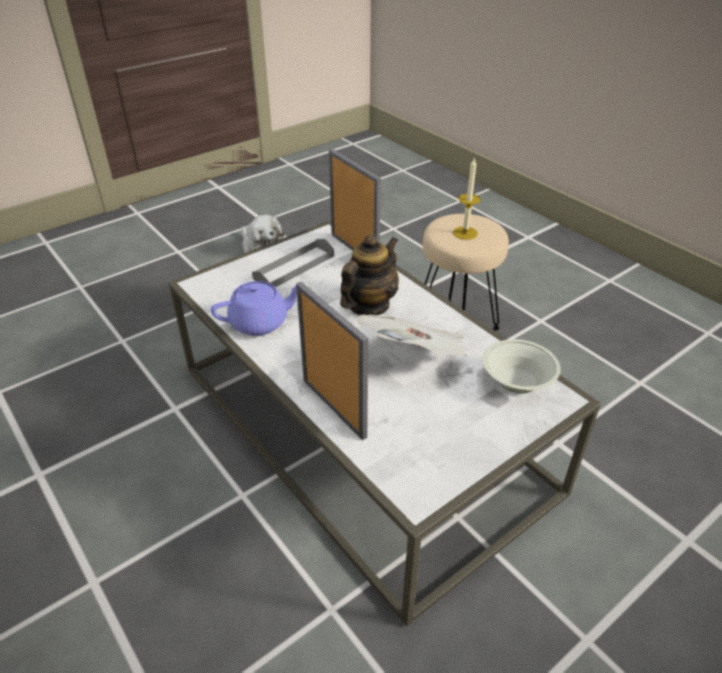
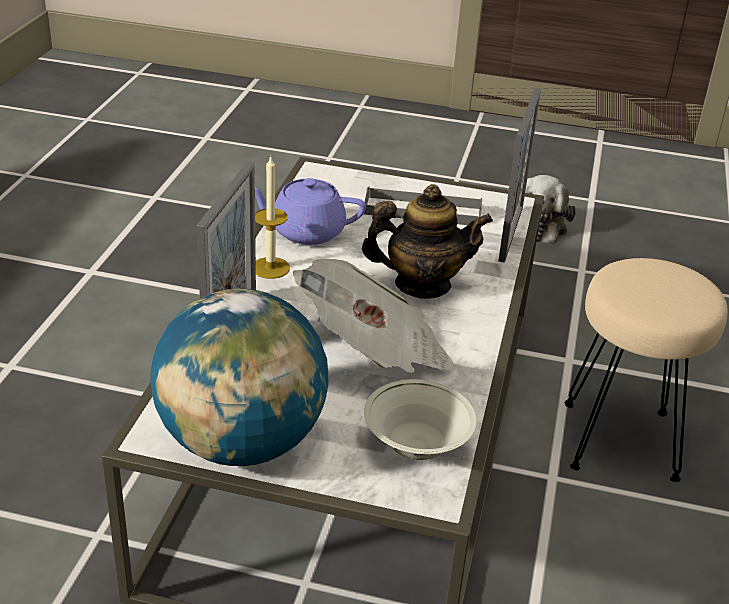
camera: 50 degrees right, 5 degrees down
purple teapot [211,281,305,336] -> purple teapot turned 150 degrees clockwise [255,178,366,245]
candle [453,157,480,240] -> candle moved to [255,155,290,279]
none -> globe [150,289,329,466]

